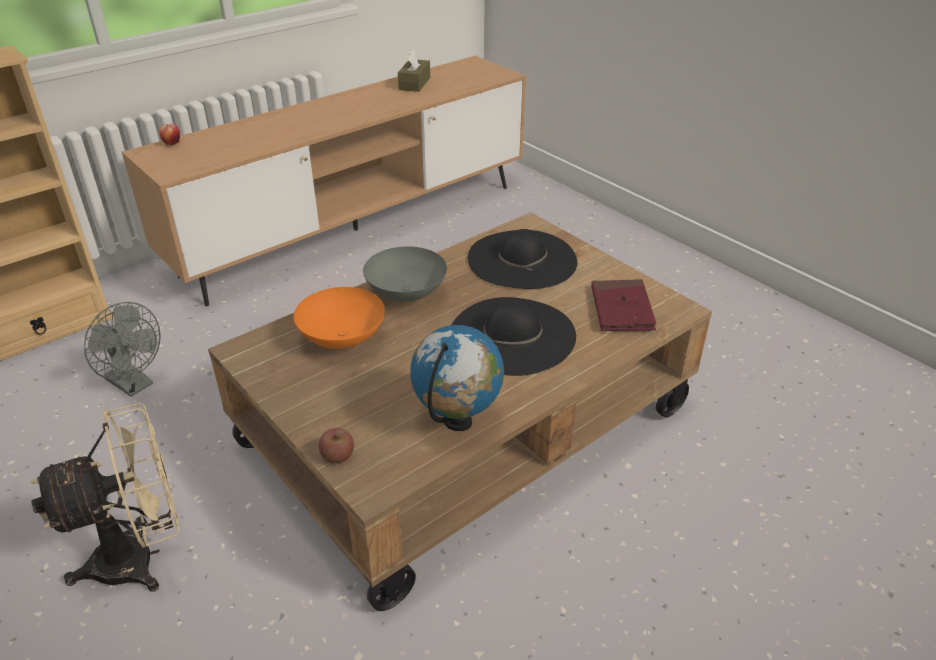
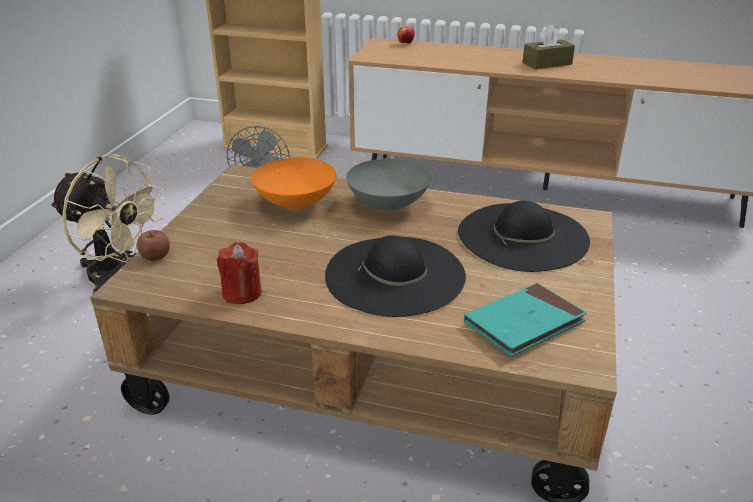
camera: 55 degrees right, 5 degrees down
brown tissue box [398,49,430,92] -> brown tissue box moved to [522,25,575,69]
globe [410,325,504,431] -> red candle [217,242,262,304]
red book [591,279,657,331] -> turquoise book [464,283,587,357]

